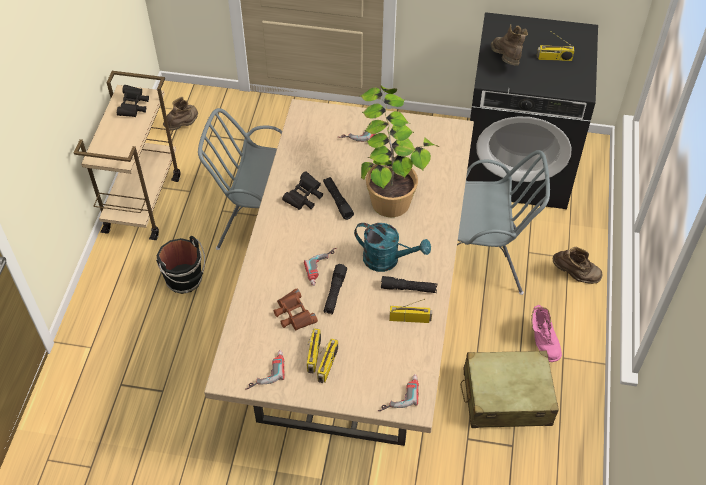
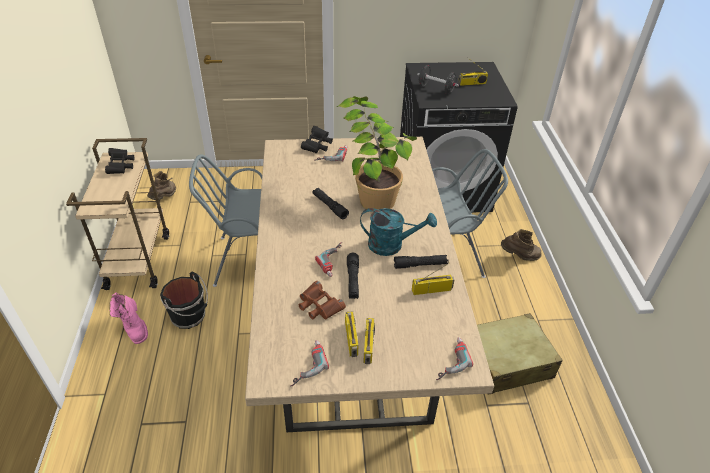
camera: 15 degrees left, 10 degrees down
black binoculars [282,171,323,210] -> black binoculars moved to [301,126,333,153]
brown boot [491,25,528,66] -> black dumbbell [417,65,459,94]
pink boot [531,305,562,362] -> pink boot moved to [109,293,148,344]

